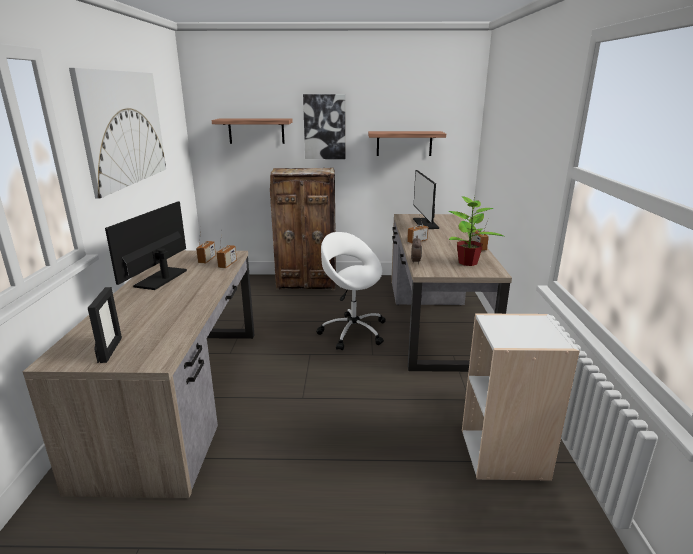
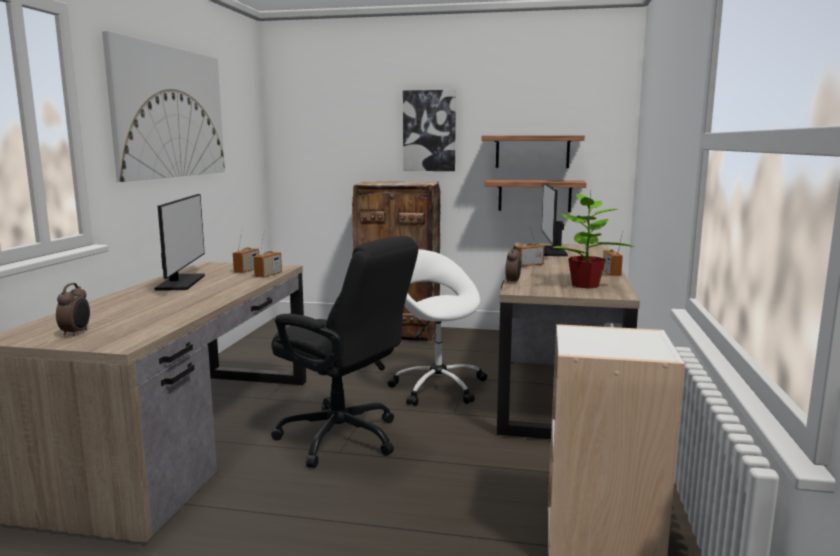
camera: 10 degrees right, 10 degrees down
picture frame [88,287,122,363] -> alarm clock [56,283,90,336]
monitor [105,201,187,290] -> monitor turned 150 degrees clockwise [155,194,205,291]
shelf [212,118,293,144] -> shelf moved to [485,180,586,212]
none -> black office chair [271,236,418,468]

